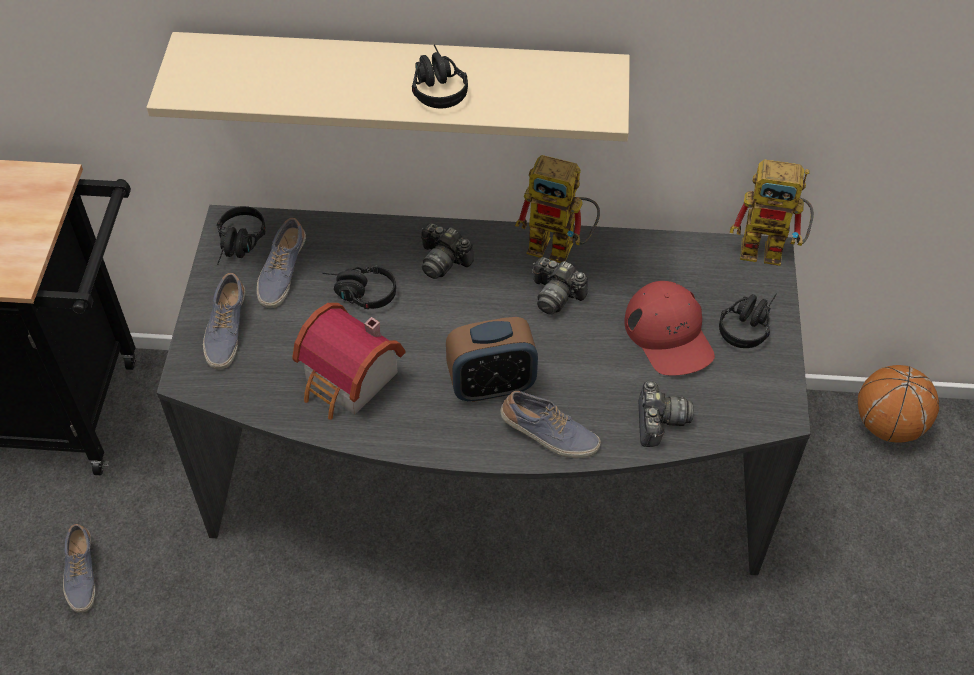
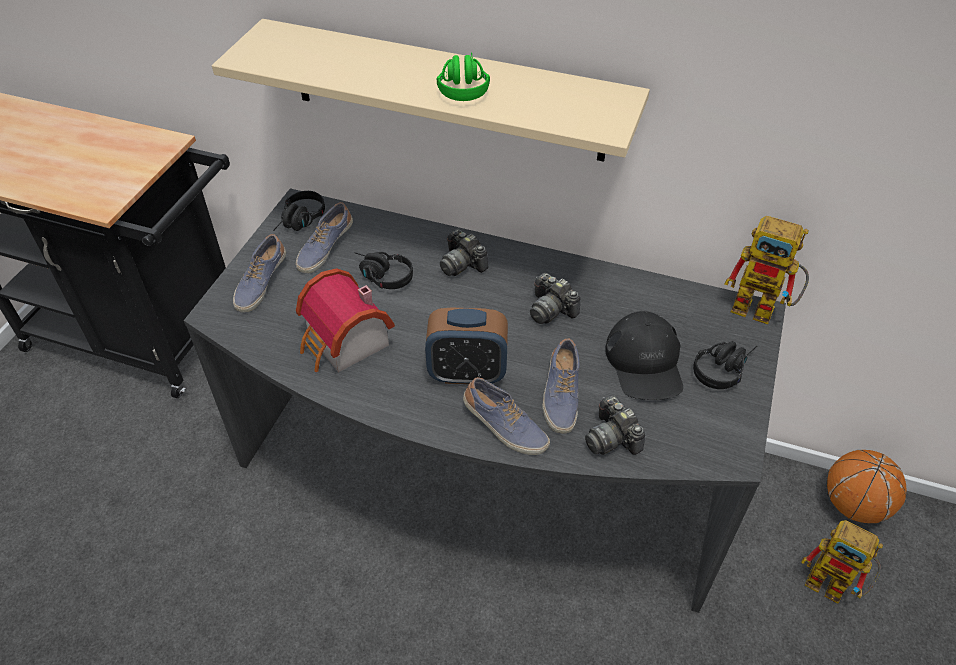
camera: 15 degrees right, 5 degrees down
shoe [63,524,95,613] -> shoe moved to [542,339,580,434]
black headphones [412,44,468,108] -> green headphones [437,52,490,101]
toy robot [515,155,600,263] -> toy robot moved to [801,520,883,604]
red cap [624,281,715,375] -> black cap [605,311,683,400]
camera [638,381,694,447] -> camera turned 135 degrees clockwise [585,395,645,455]

